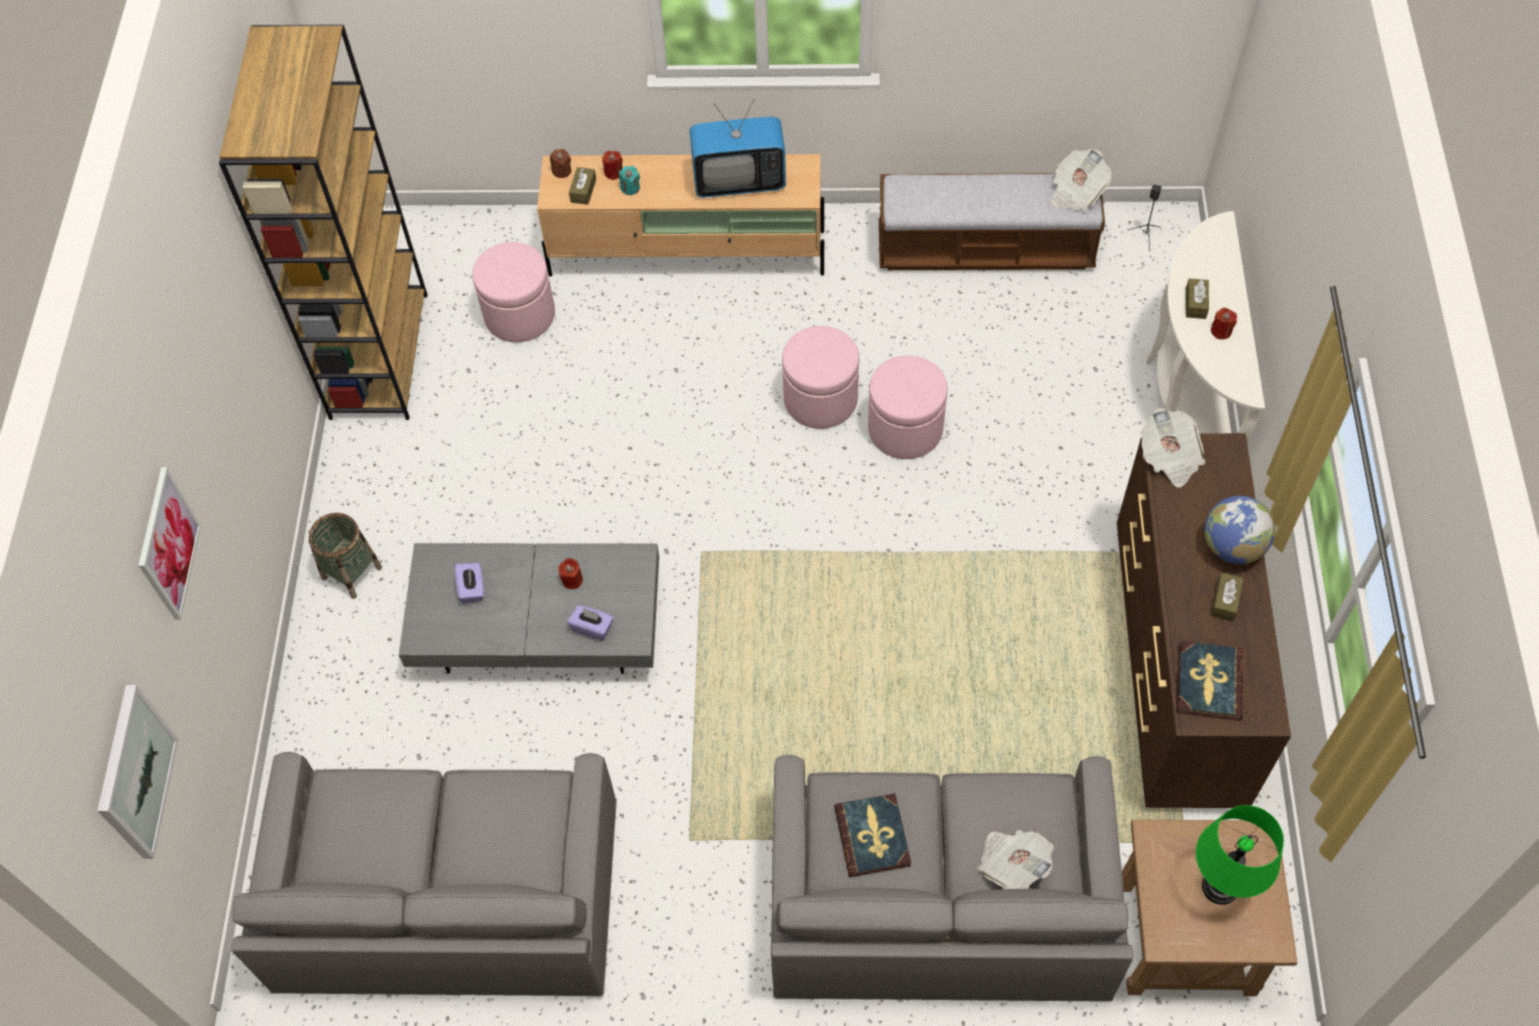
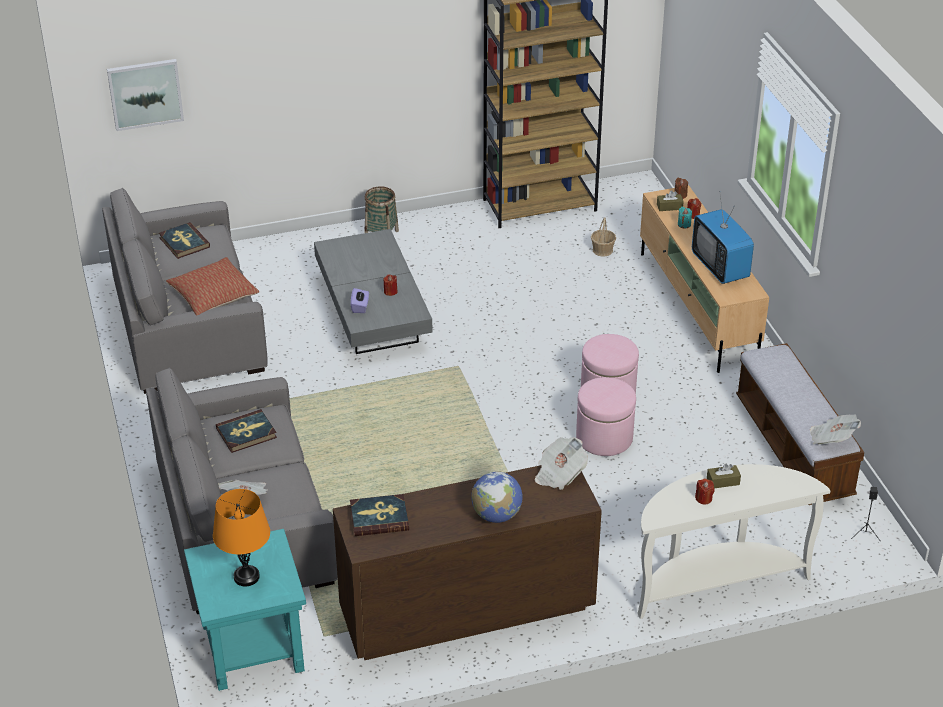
camera: 70 degrees right, 20 degrees down
picture [138,467,201,620] -> none
purple tissue box [455,563,484,604] -> none
pink ottoman [472,242,555,342] -> basket [591,217,616,257]
brown side table [1122,820,1298,996] -> turquoise side table [184,529,306,691]
green table lamp [1196,805,1284,905] -> orange table lamp [213,489,270,587]
brown tissue box [1211,572,1243,621] -> none
none -> book [159,222,210,259]
none -> pillow [166,257,259,315]

